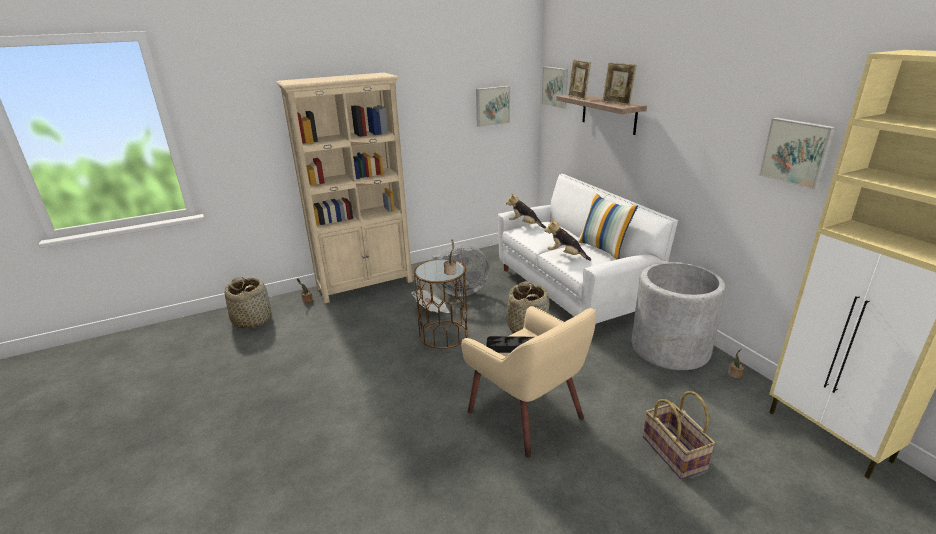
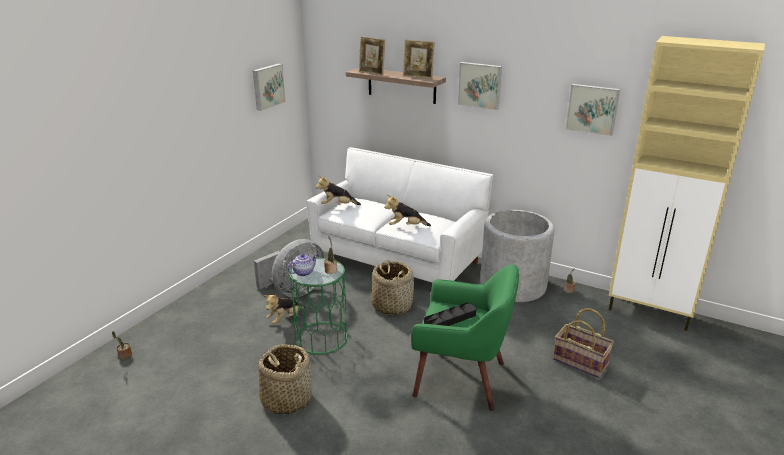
camera: 35 degrees left, 0 degrees up
basket [225,277,271,329] -> basket moved to [259,344,312,415]
beige bookcase [276,73,413,304] -> none
newspaper [411,290,450,313] -> plush toy [264,295,305,324]
brown side table [414,259,468,349] -> green side table [289,258,348,354]
beige armchair [462,306,596,458] -> green armchair [411,265,519,411]
picture [542,67,568,109] -> picture moved to [458,62,502,110]
pillow [578,192,638,259] -> none
none -> teapot [287,253,318,276]

